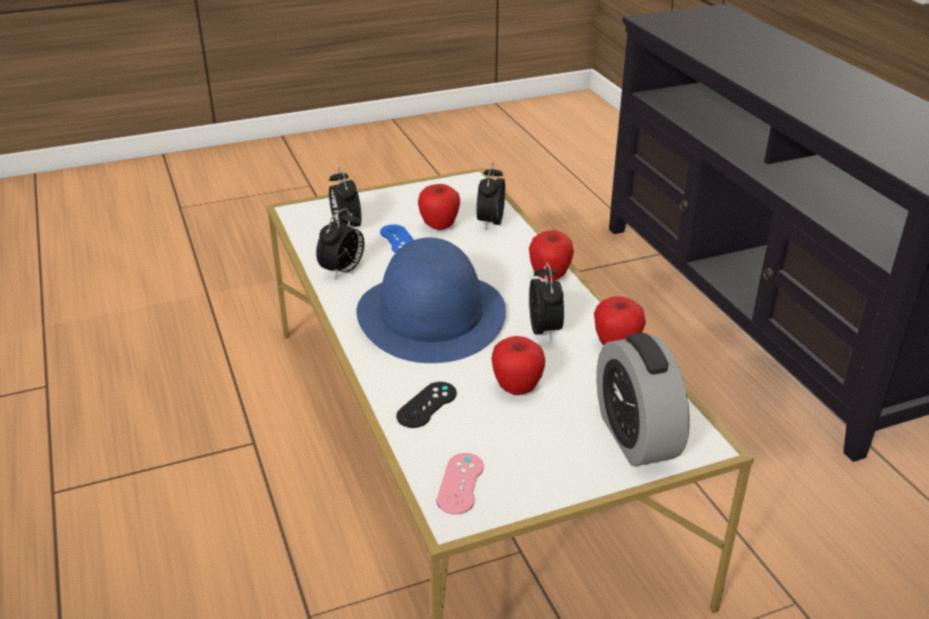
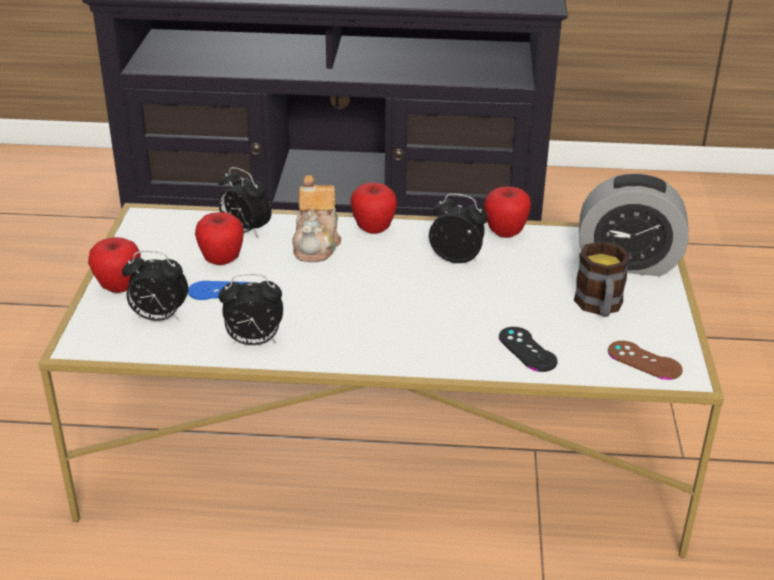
camera: 65 degrees left, 0 degrees up
alarm clock [316,208,364,280] -> alarm clock turned 120 degrees clockwise [219,274,283,345]
blue hat [356,237,506,363] -> none
pink game controller [437,453,484,515] -> brown game controller [608,341,683,380]
apple [491,336,545,395] -> apple moved to [88,237,141,293]
none -> teapot [293,175,341,262]
none -> mug [574,241,631,317]

